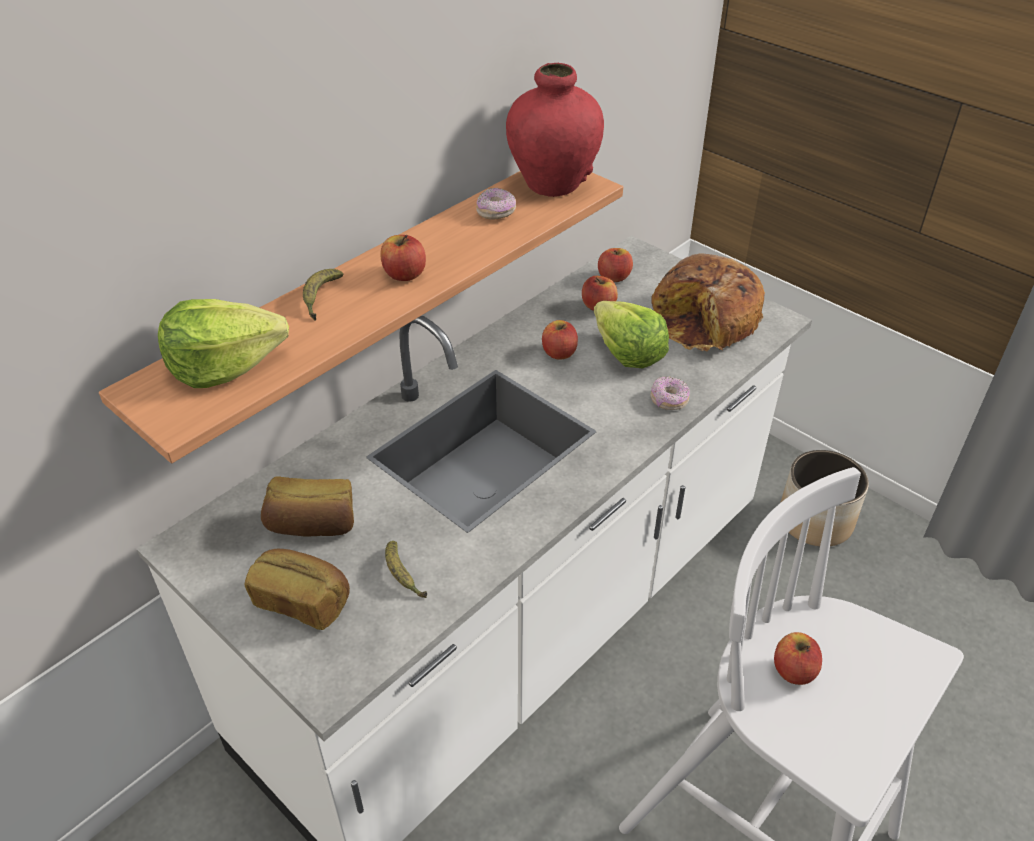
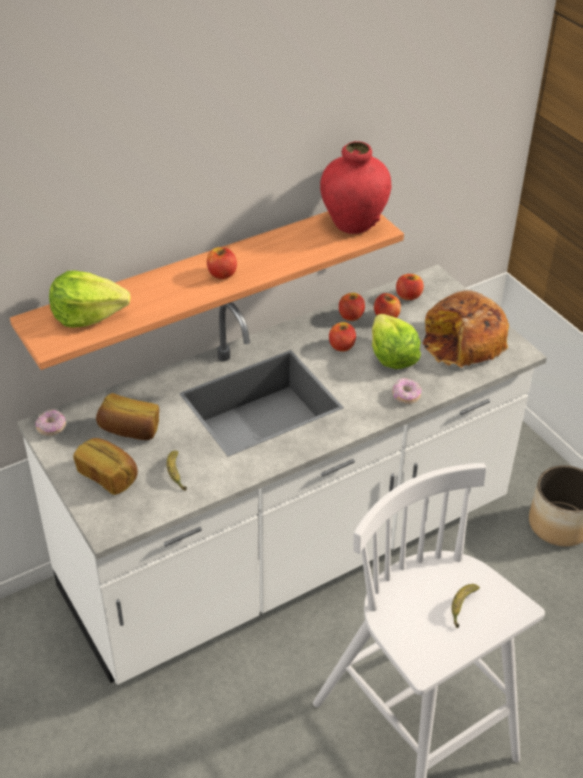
camera: 15 degrees right, 0 degrees up
banana [303,269,344,321] -> banana moved to [451,584,480,628]
donut [476,188,516,220] -> donut moved to [36,409,66,436]
apple [774,632,822,685] -> apple moved to [339,293,365,321]

